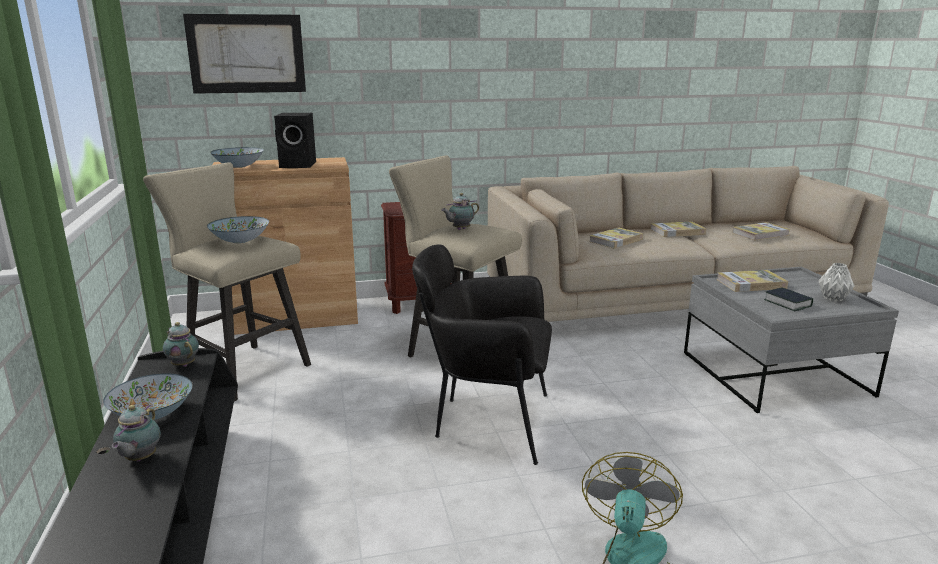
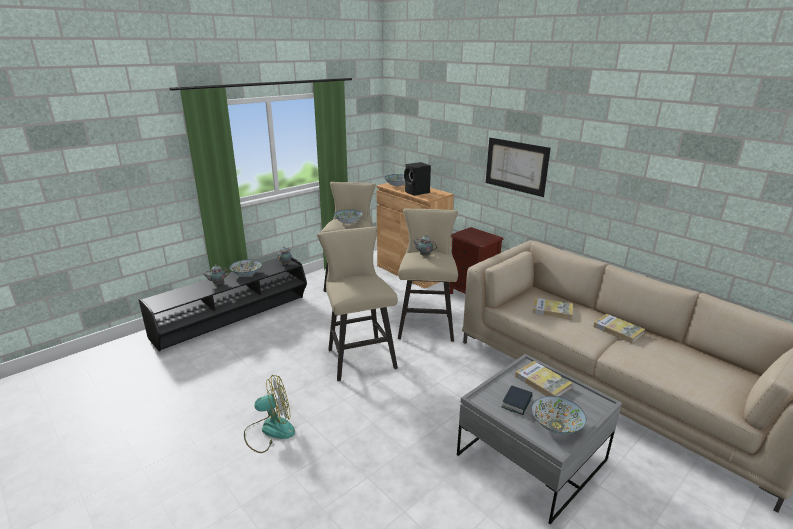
camera: 60 degrees right, 5 degrees up
picture [183,14,306,94] -> picture moved to [486,138,551,197]
black armchair [412,244,552,465] -> beige stool [317,226,398,381]
book [732,222,790,240] -> none
grey vase [818,263,855,302] -> bowl [532,396,586,434]

